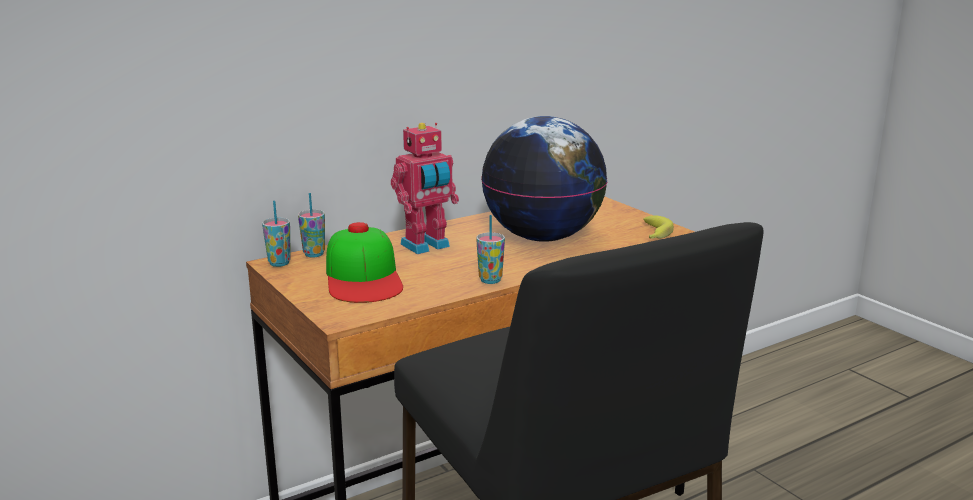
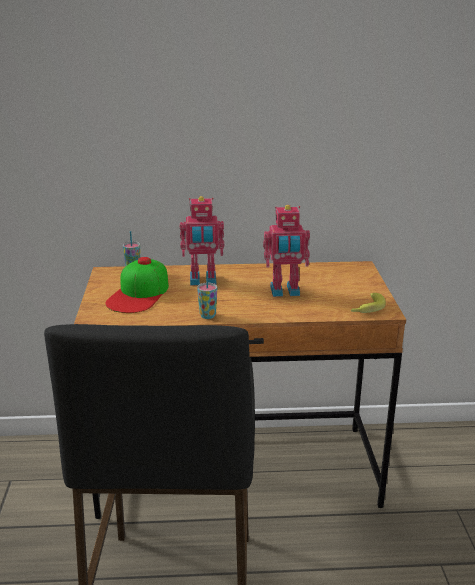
camera: 30 degrees right, 5 degrees up
cup [262,201,291,267] -> none
globe [481,116,607,242] -> toy robot [263,205,310,297]

